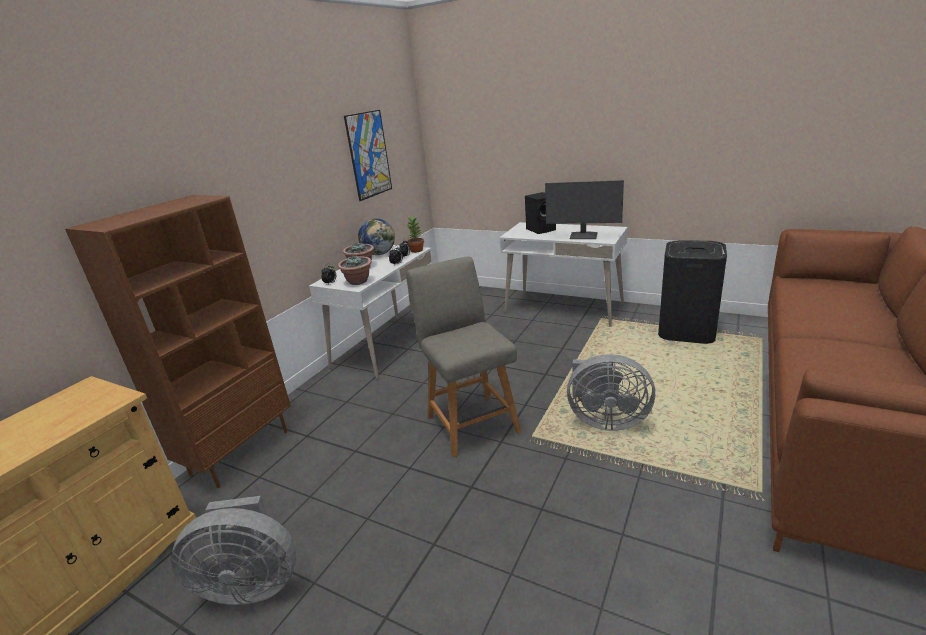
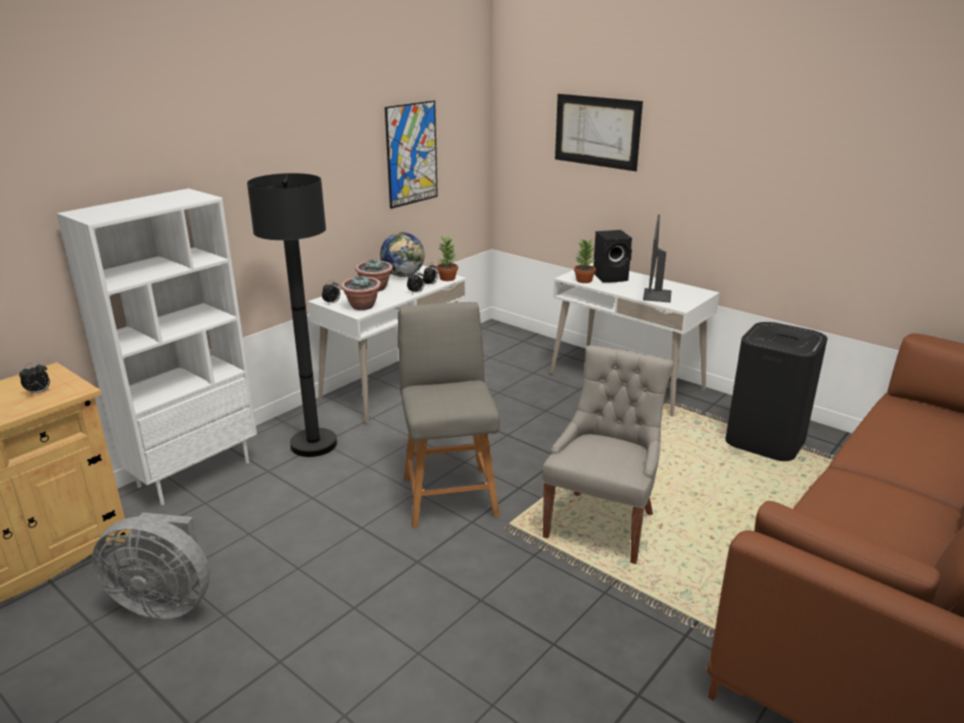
camera: 10 degrees right, 0 degrees up
brown bookcase [65,195,291,488] -> white bookcase [56,188,257,505]
monitor [545,180,624,239] -> monitor turned 75 degrees clockwise [643,214,672,303]
grey fan [567,354,655,431] -> grey chair [542,346,674,564]
none -> alarm clock [19,362,50,395]
none -> black floor lamp [247,173,337,457]
none -> picture [555,94,643,171]
none -> potted plant [574,238,596,283]

